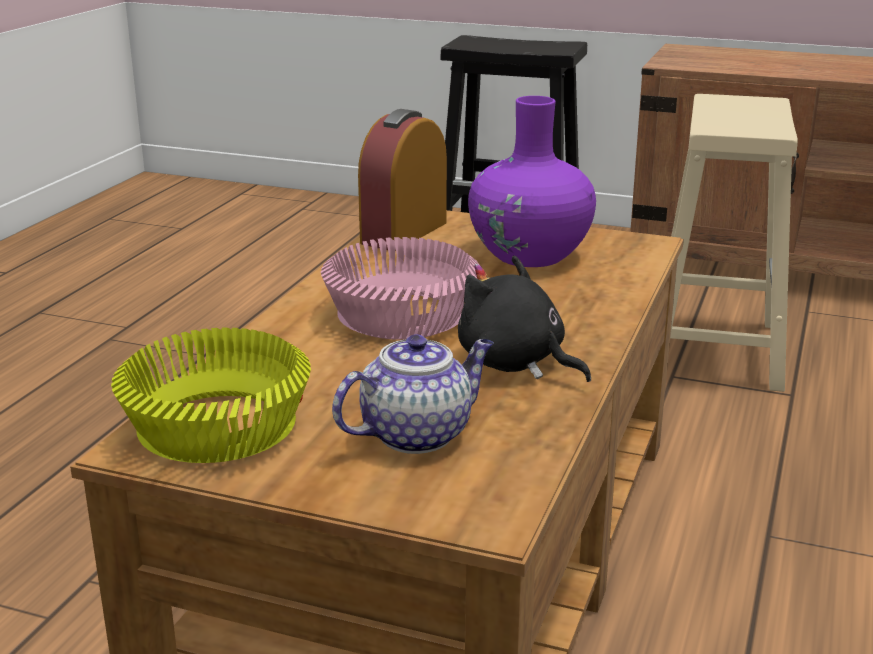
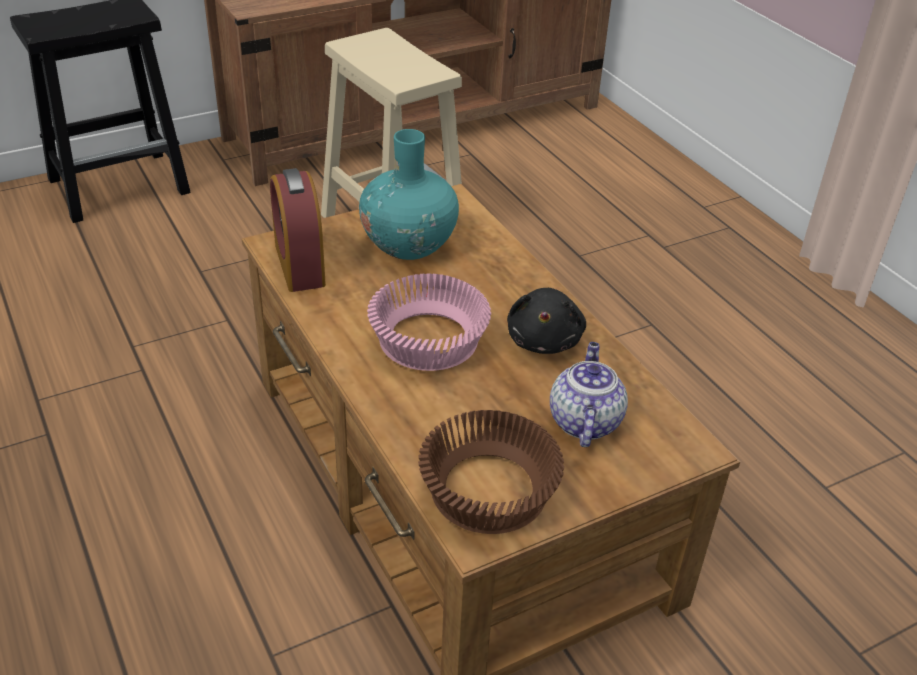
camera: 50 degrees left, 15 degrees up
yellow bowl [111,328,311,463] -> brown bowl [418,410,564,534]
black plush toy [458,255,591,382] -> black plush toy turned 75 degrees counterclockwise [507,288,586,354]
purple vase [468,96,596,267] -> turquoise vase [359,129,459,260]

